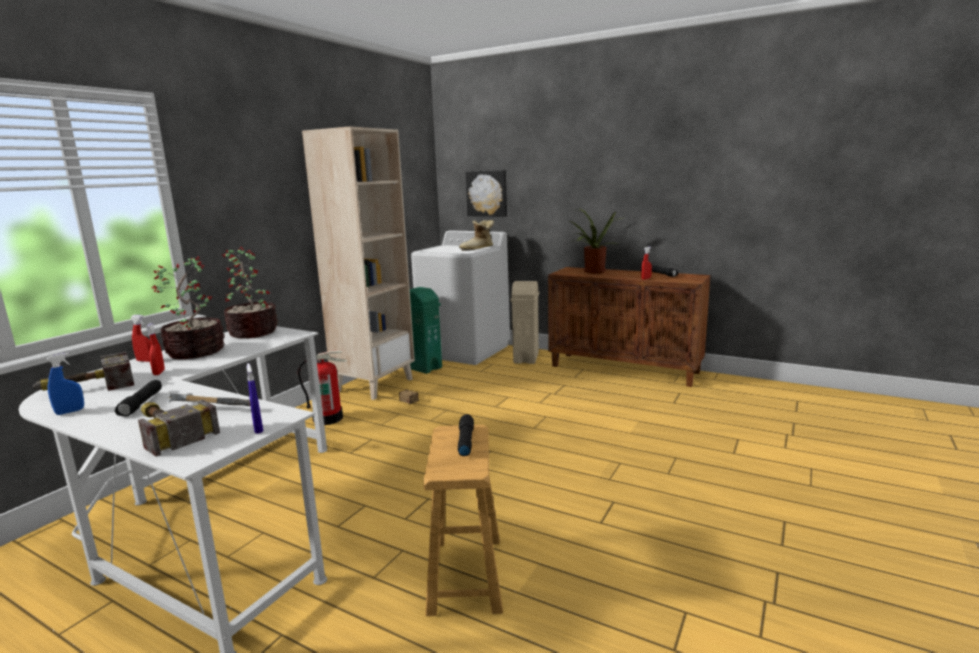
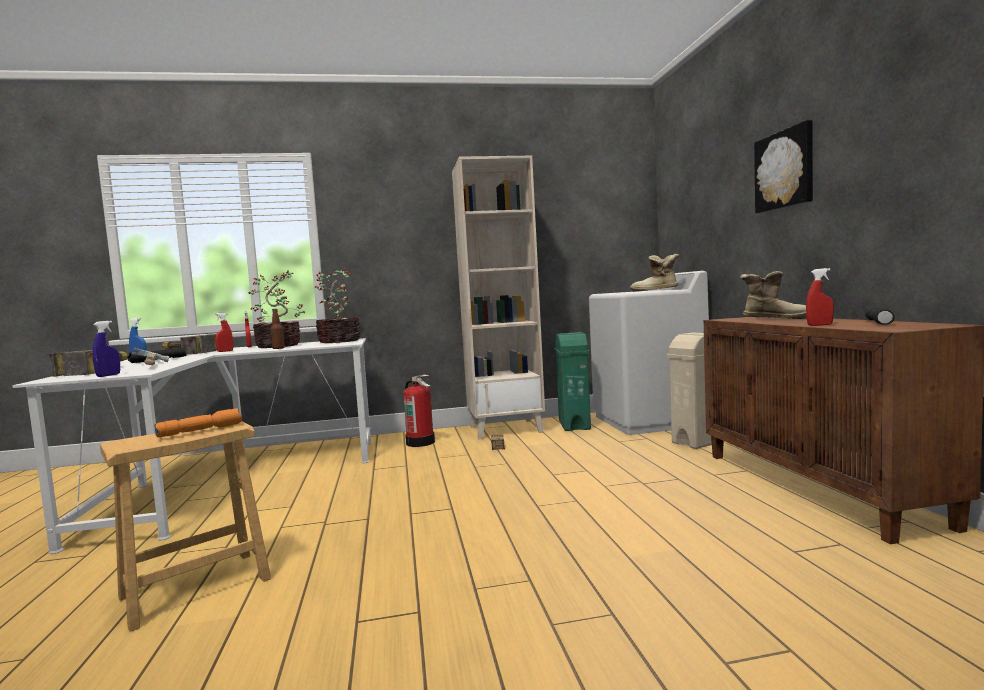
camera: 50 degrees right, 10 degrees down
black flashlight [458,414,474,456] -> orange flashlight [154,408,242,437]
picture [466,170,507,217] -> picture moved to [754,120,813,213]
potted plant [570,209,621,273] -> boot [740,271,807,319]
none -> bottle [271,309,285,349]

